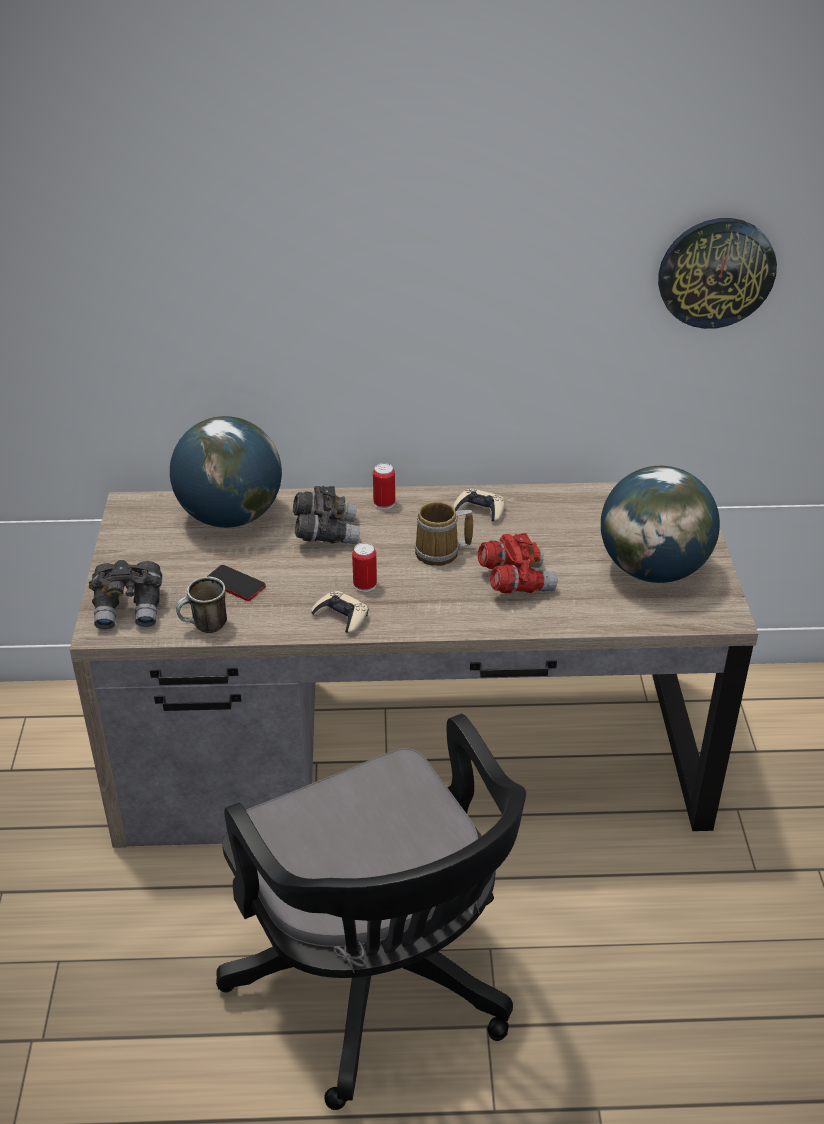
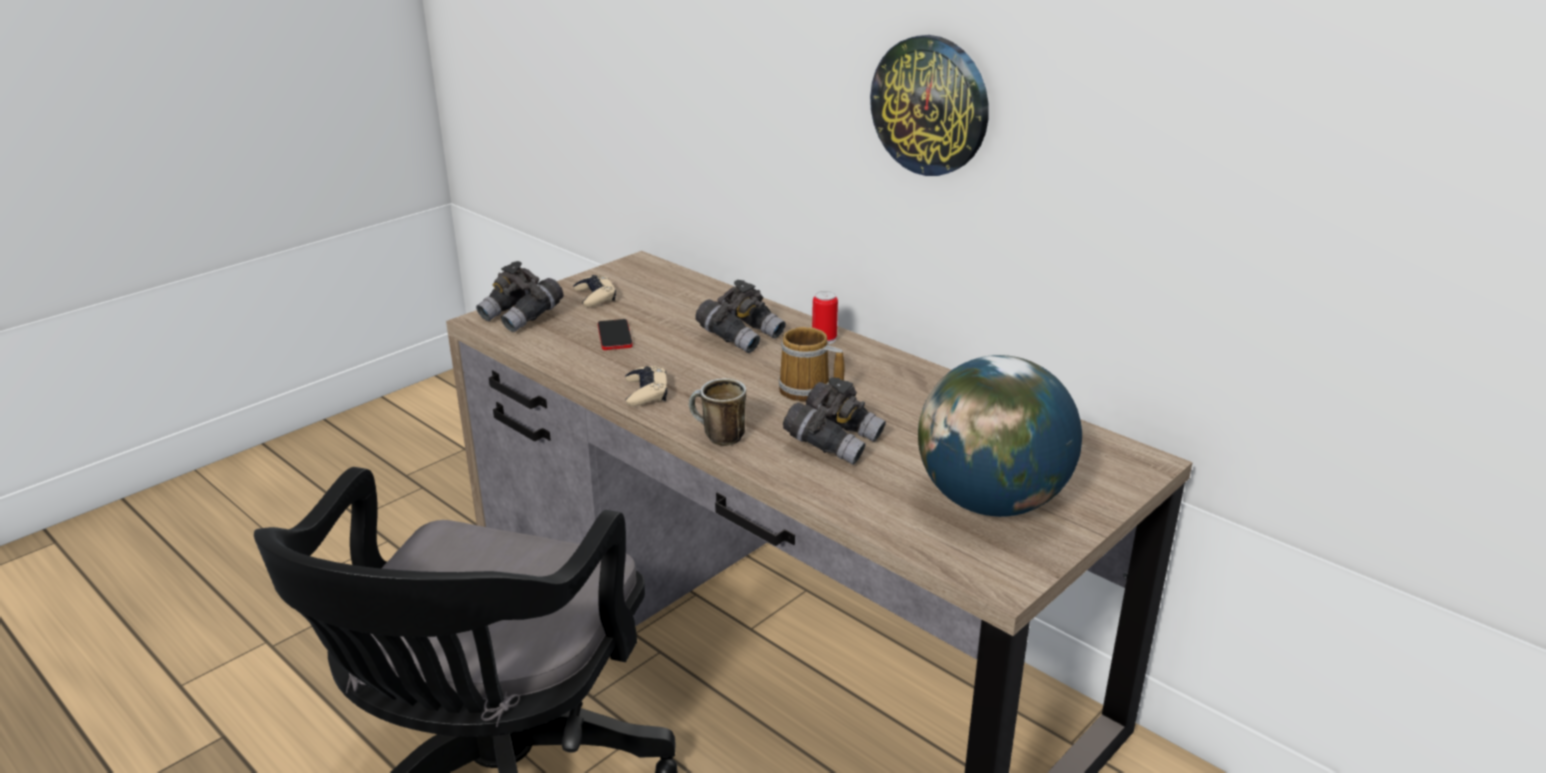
camera: 45 degrees right, 10 degrees down
globe [170,416,282,528] -> none
mug [176,577,227,633] -> mug moved to [689,378,746,446]
can [352,543,377,592] -> none
beige game controller [453,488,505,523] -> beige game controller moved to [573,275,616,307]
red binoculars [478,533,557,593] -> grey binoculars [783,377,886,465]
wall clock [658,218,777,329] -> wall clock moved to [870,35,989,176]

